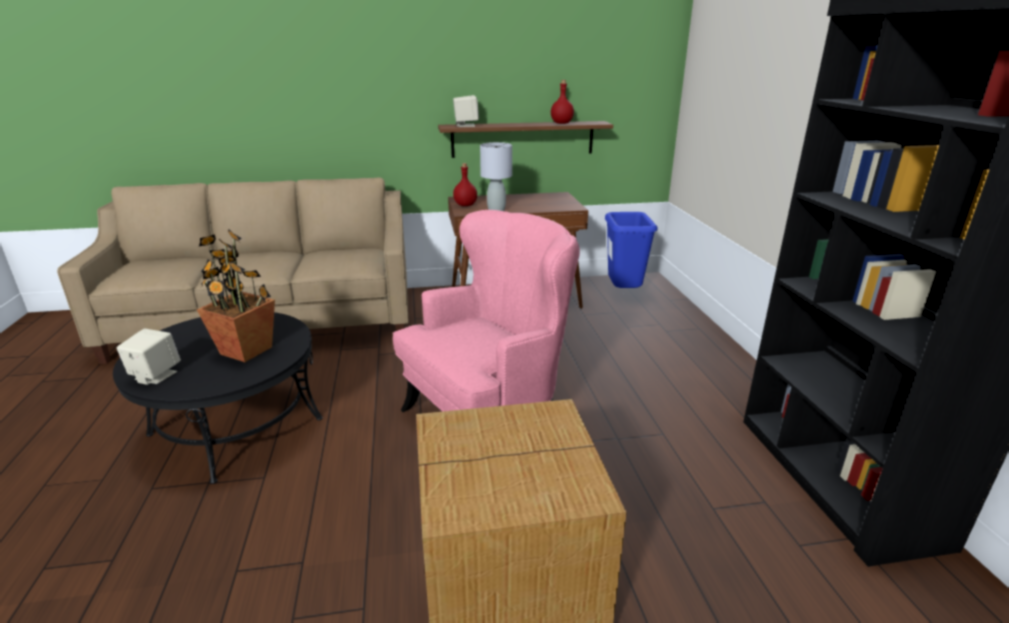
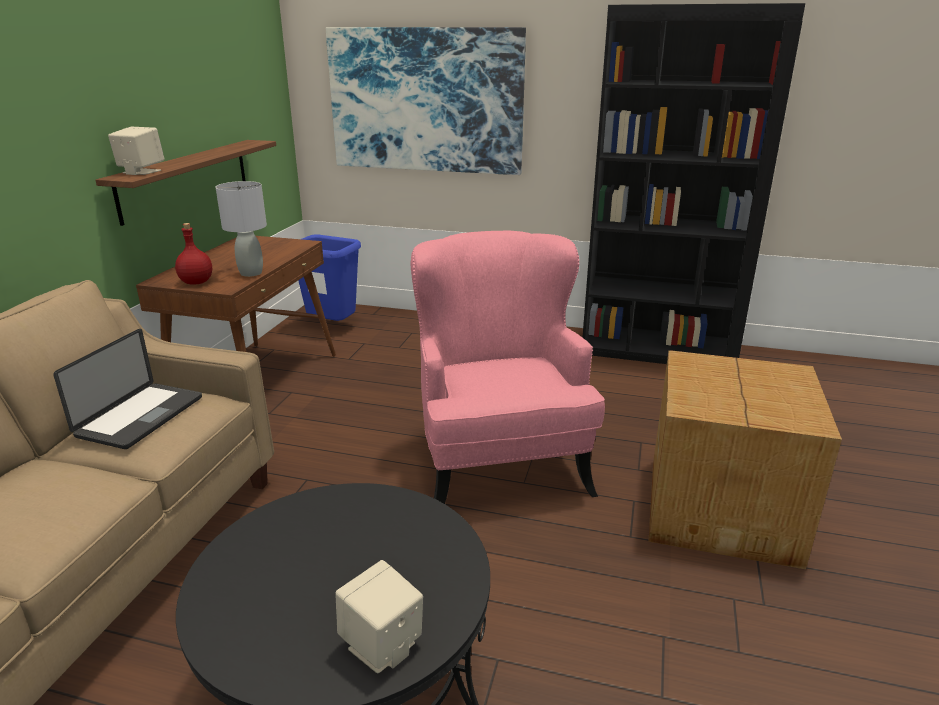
camera: 65 degrees left, 0 degrees up
potted plant [196,229,275,362] -> none
red bottle [551,80,574,124] -> none
none -> laptop [53,329,202,449]
none -> picture [326,27,526,175]

